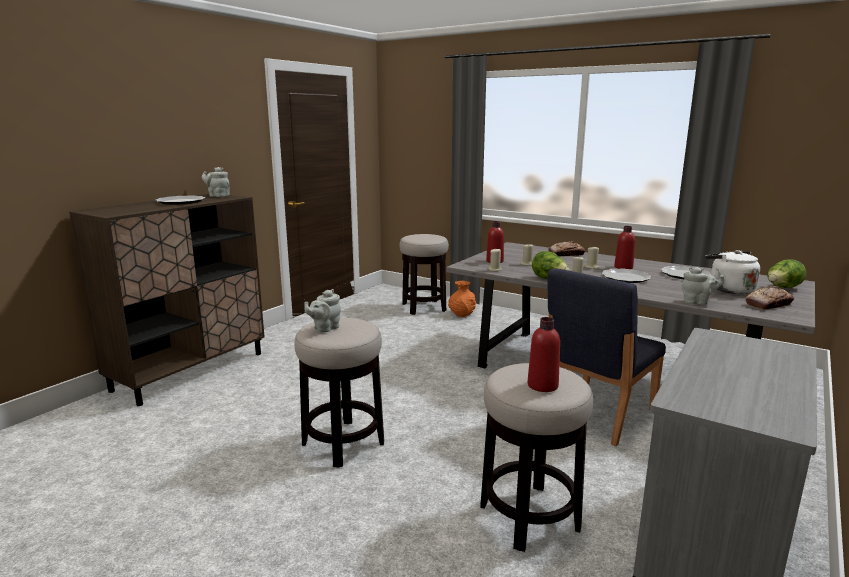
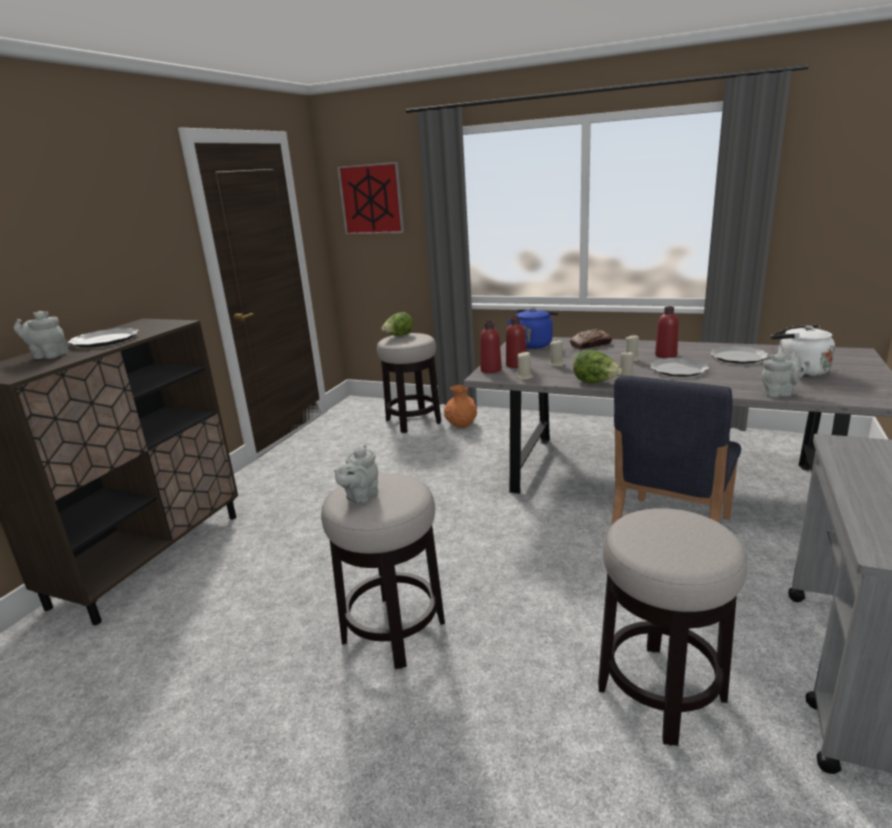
camera: 10 degrees left, 5 degrees up
grey teapot [202,167,230,197] -> grey teapot moved to [14,311,68,359]
red bottle [527,317,560,392] -> red bottle moved to [480,321,502,373]
bread [746,286,794,310] -> none
lettuce [767,259,806,288] -> lettuce moved to [381,312,413,336]
none -> picture [337,162,404,235]
none -> blue kettle [508,308,558,349]

